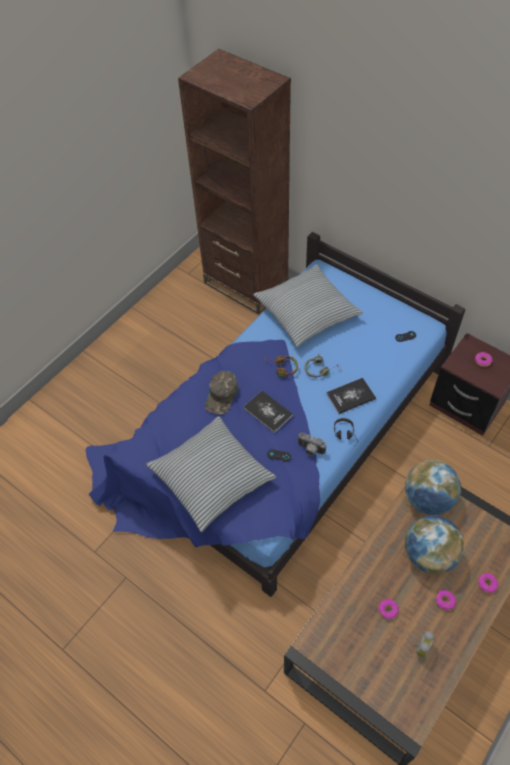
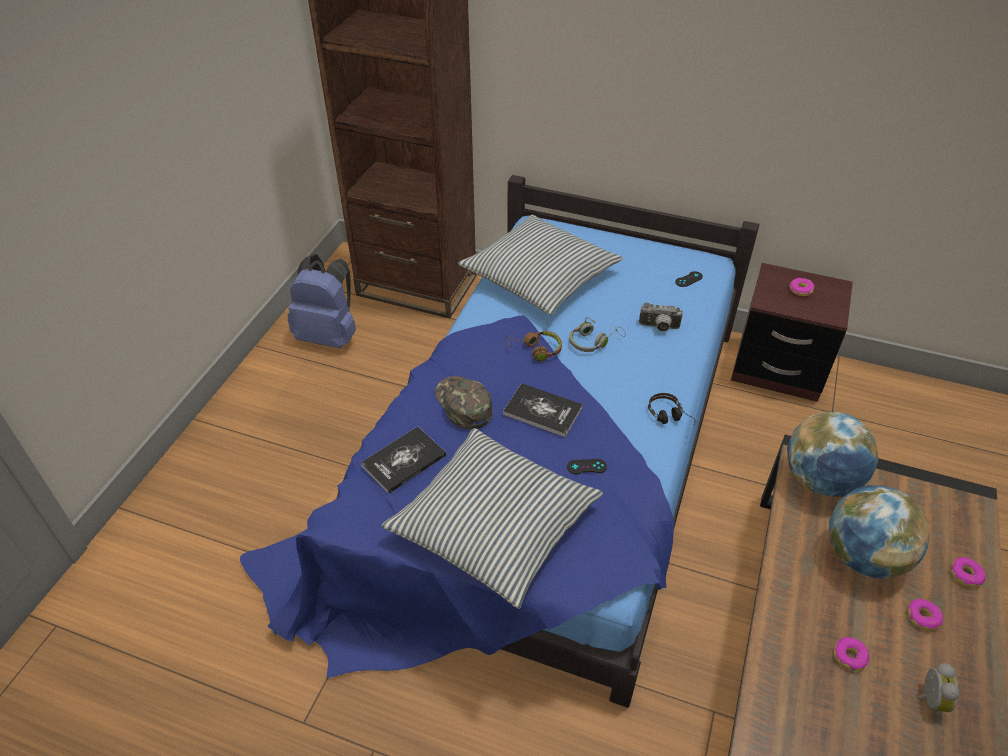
camera: 20 degrees left, 10 degrees down
green cap [205,371,238,414] -> green cap turned 150 degrees clockwise [435,376,493,430]
camera [297,432,327,456] -> camera moved to [639,303,683,332]
book [326,378,376,414] -> book moved to [361,426,446,494]
none -> blue backpack [288,254,356,348]

